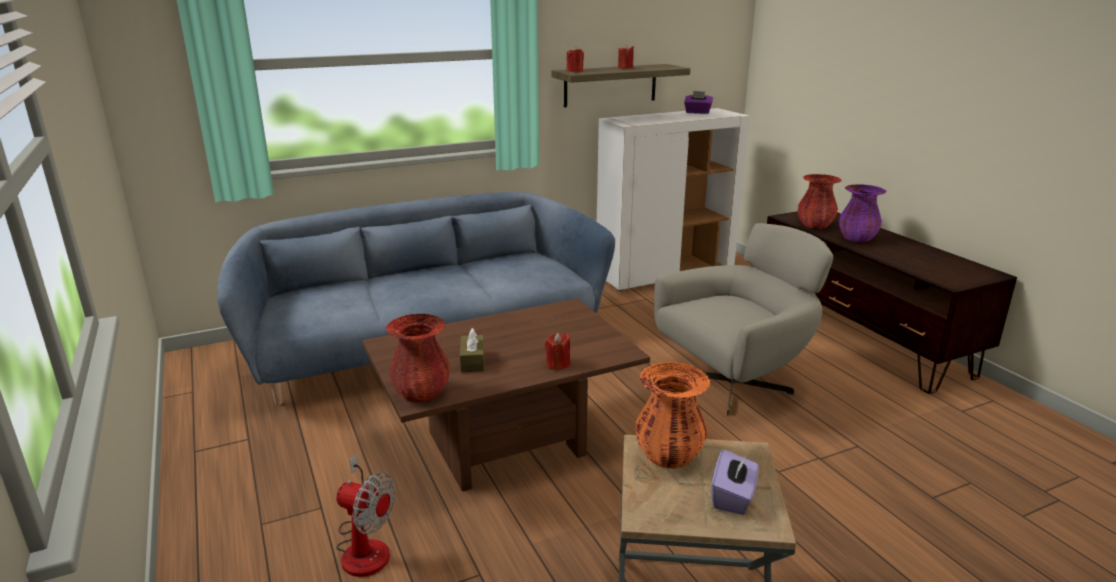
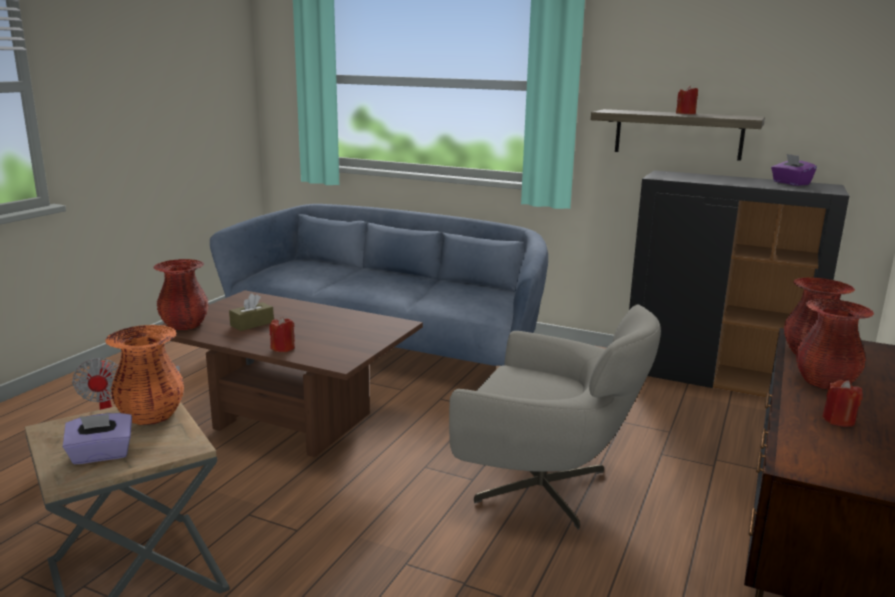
camera: 50 degrees right, 5 degrees down
red candle [566,47,584,72] -> red candle moved to [822,380,863,427]
white cabinet [597,108,750,291] -> black cabinet [629,170,849,397]
purple vase [839,184,886,242] -> red vase [795,299,874,389]

